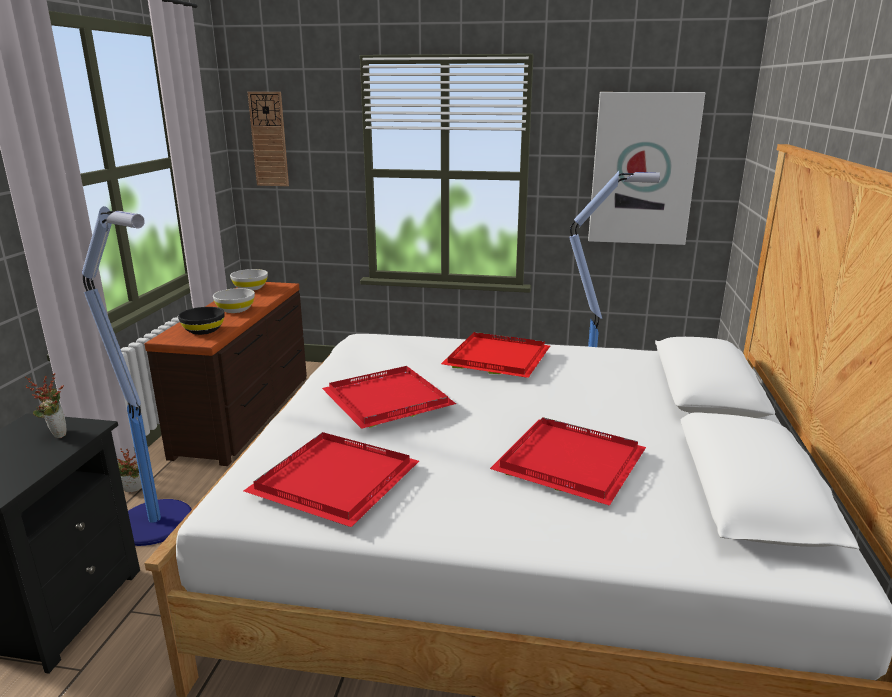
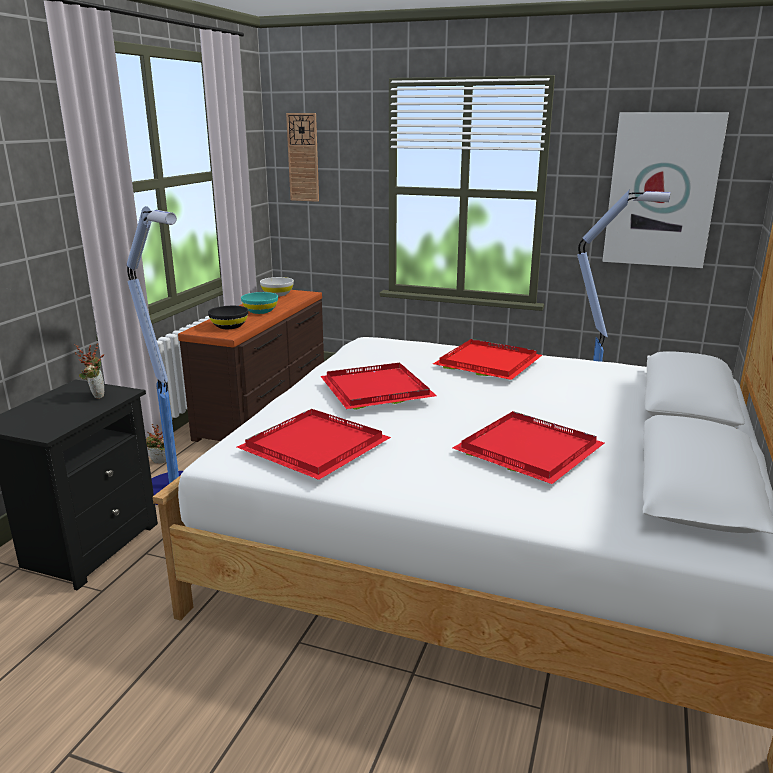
camera: 10 degrees right, 0 degrees up
white bowl [213,288,255,313] -> turquoise bowl [241,292,278,314]

